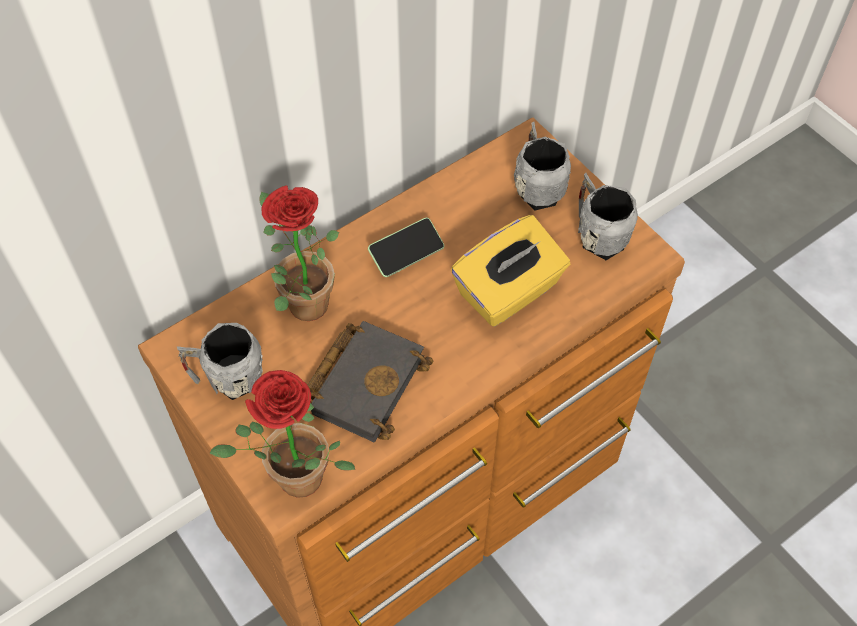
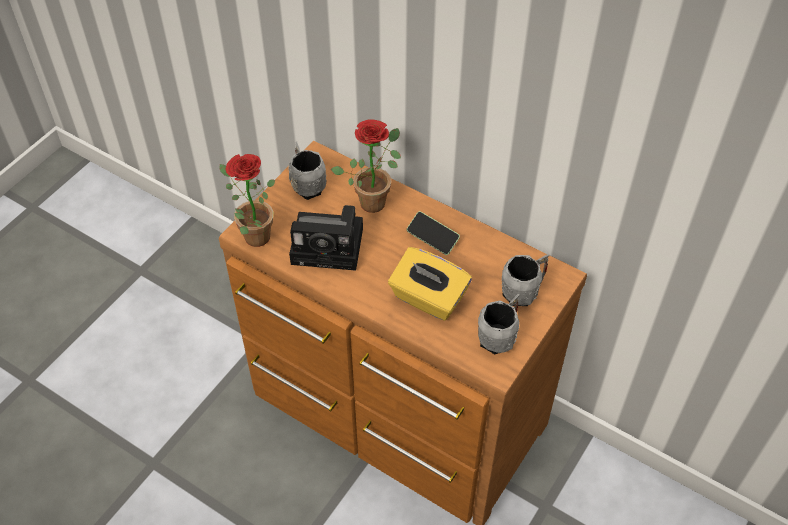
camera: 70 degrees right, 5 degrees down
black book [308,321,433,443] -> camera [289,205,363,271]

